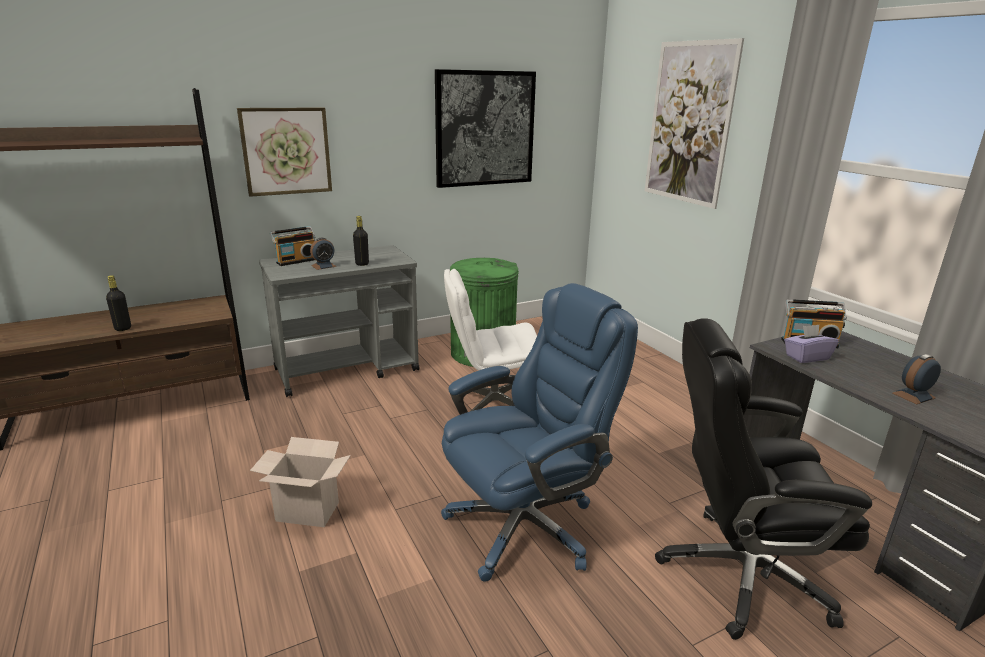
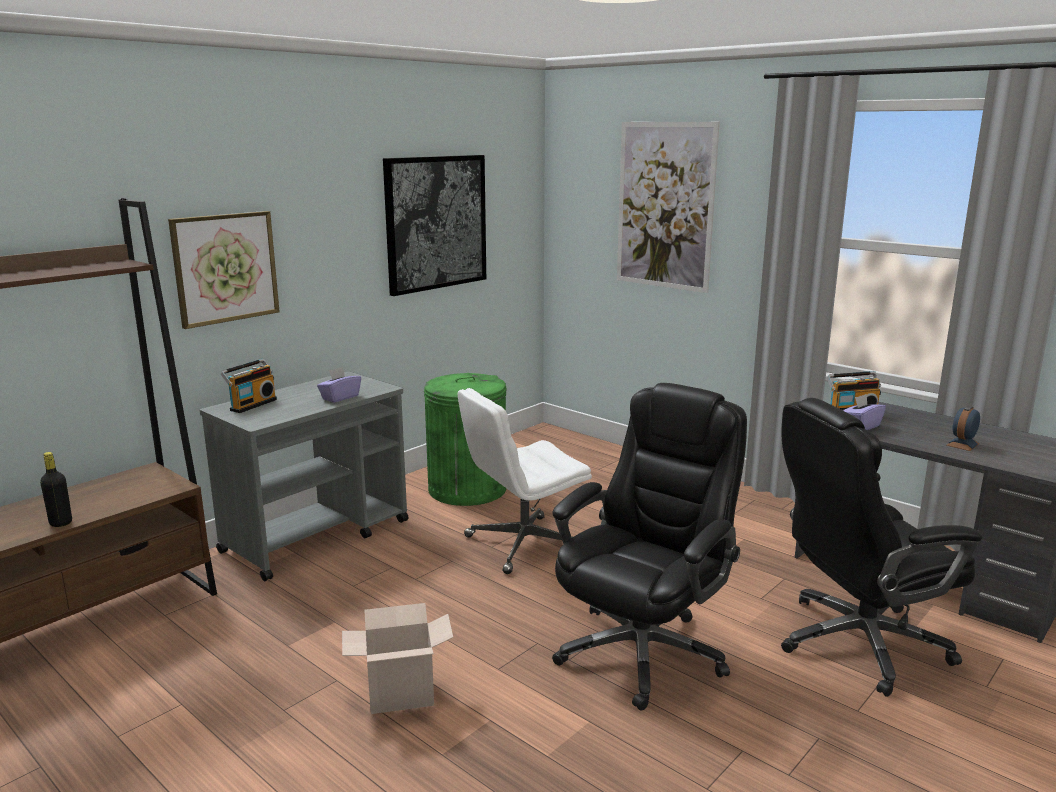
camera: 20 degrees left, 5 degrees down
alarm clock [310,238,337,270] -> none
black bottle [353,216,369,266] -> purple tissue box [317,367,361,403]
blue office chair [441,283,638,582] -> black office chair [552,383,747,711]

